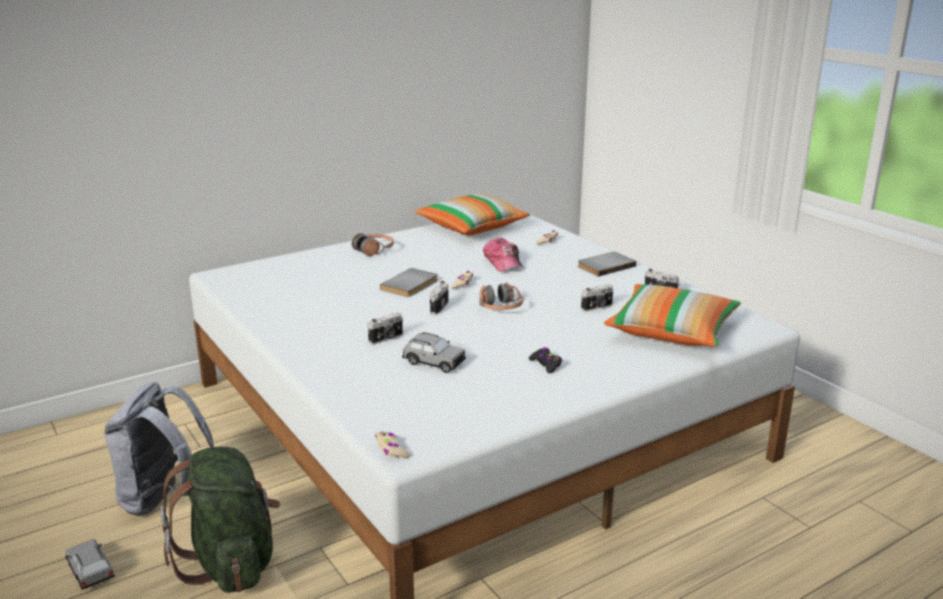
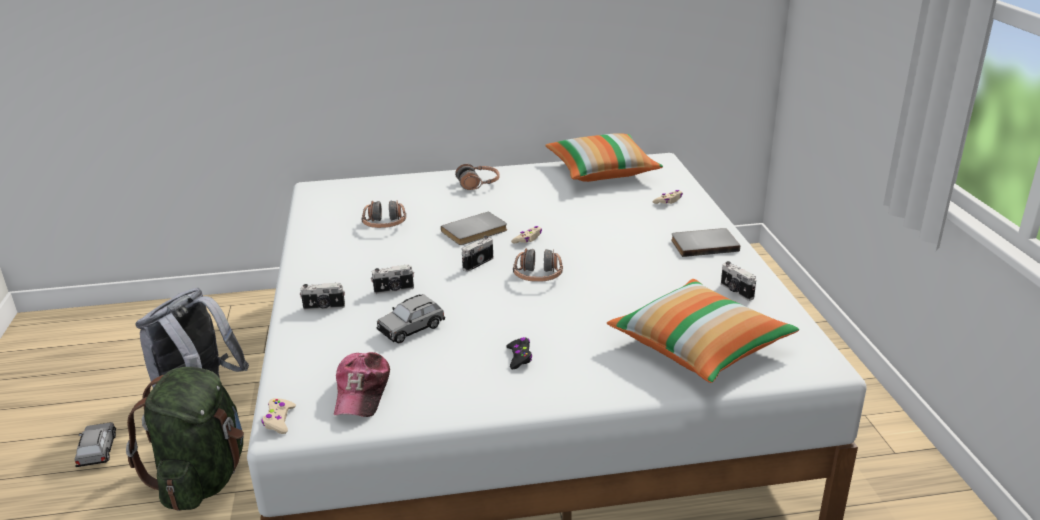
camera: 25 degrees right, 5 degrees up
grey toy car [402,332,466,373] -> grey toy car turned 90 degrees clockwise [377,294,445,343]
cap [483,237,524,272] -> cap moved to [334,352,390,417]
camera [581,284,613,312] -> camera moved to [300,283,345,310]
none -> headphones [361,200,406,228]

